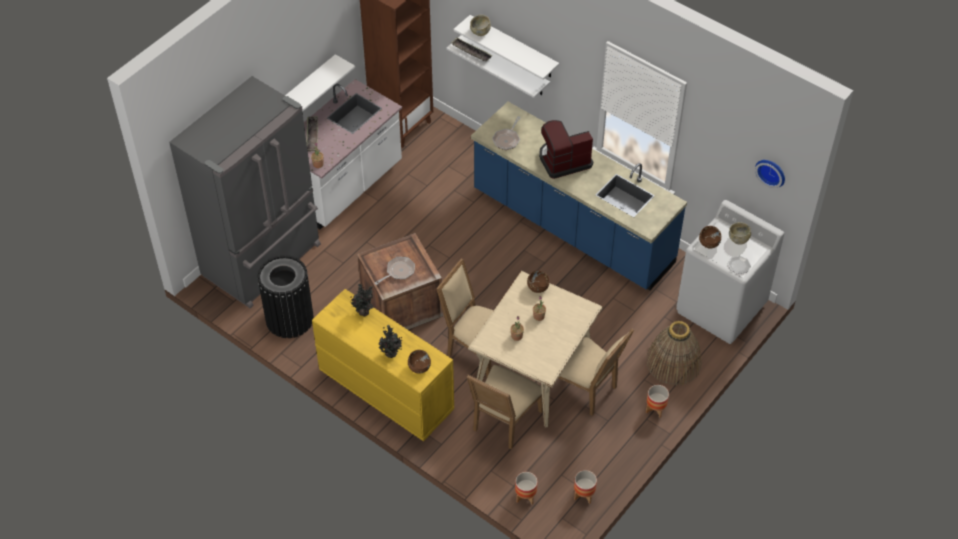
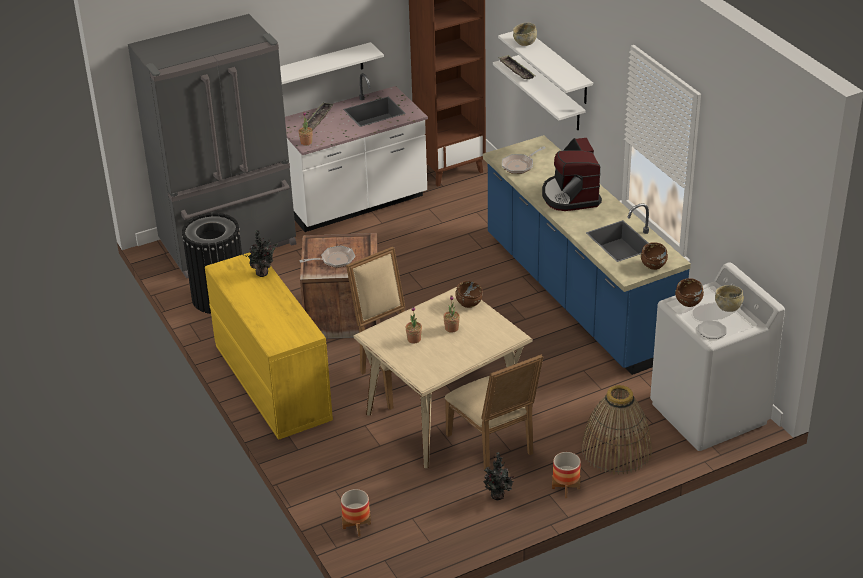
camera: 25 degrees right, 15 degrees down
potted plant [379,324,402,358] -> potted plant moved to [483,452,514,500]
brown bowl [408,350,431,374] -> brown bowl moved to [641,242,668,270]
beige chair [467,365,543,449] -> none
coffee machine [539,120,593,179] -> coffee machine turned 105 degrees counterclockwise [542,138,602,211]
planter [574,470,597,504] -> none
wall clock [755,160,785,188] -> none

